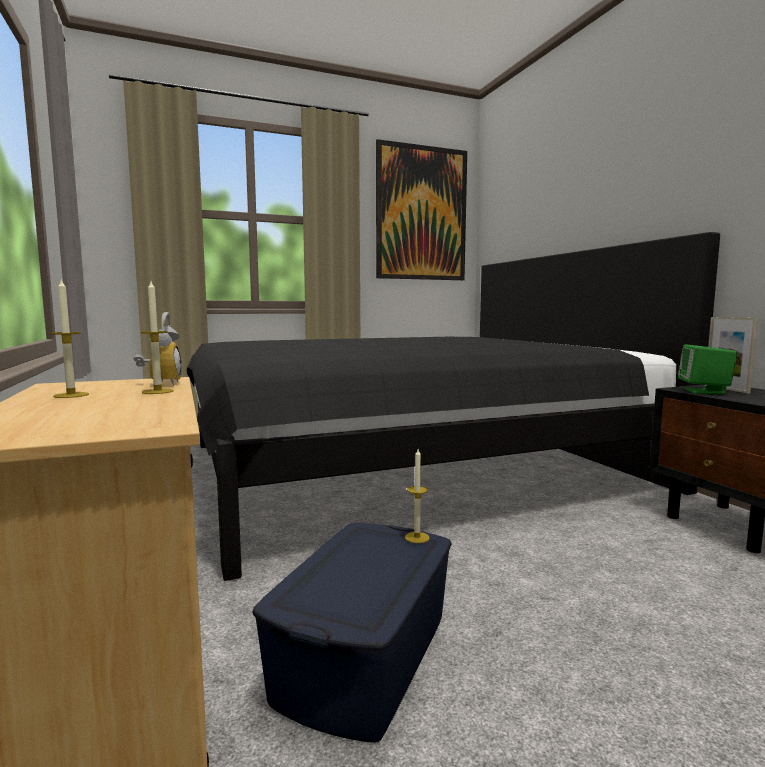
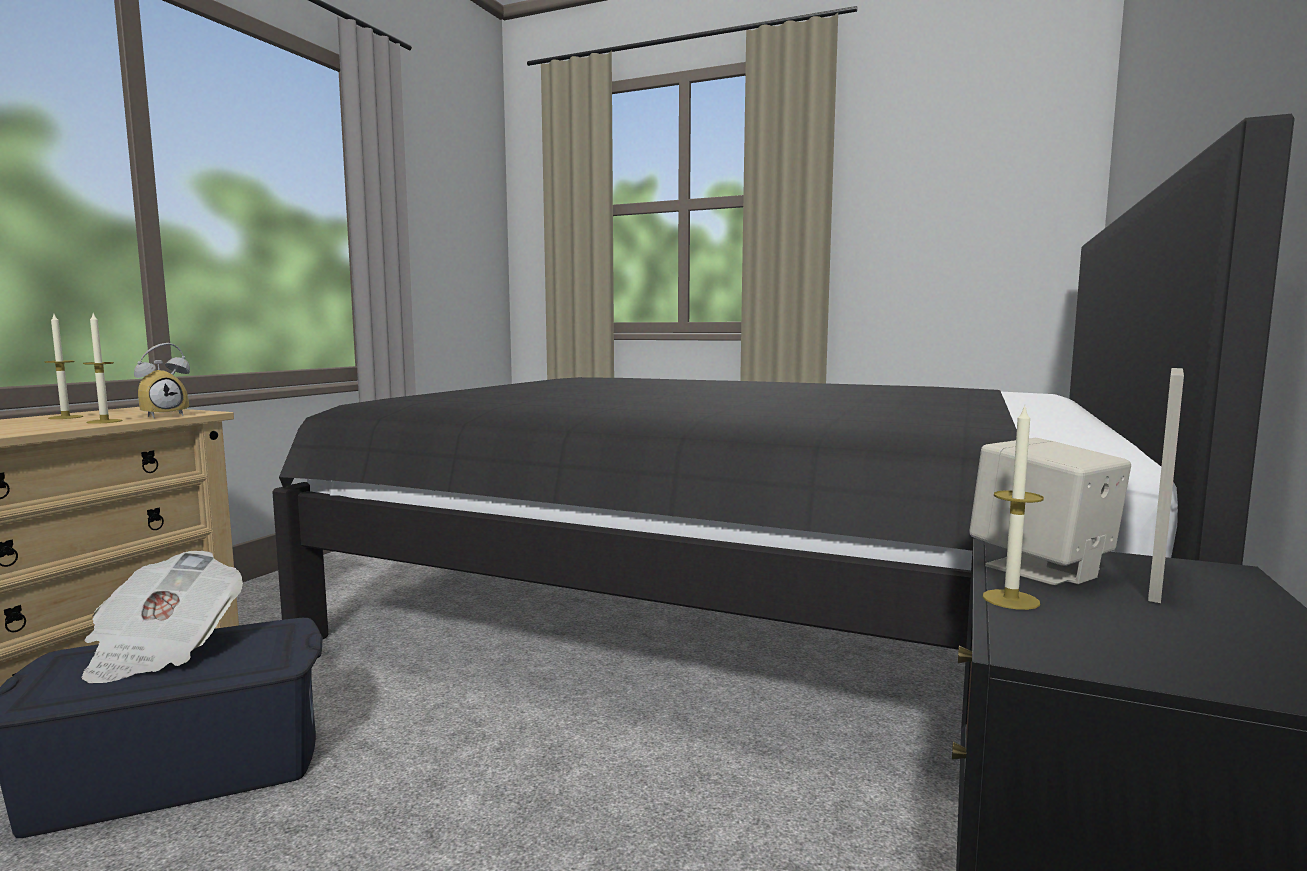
camera: 45 degrees right, 0 degrees up
picture [376,139,467,280] -> none
candle [405,449,429,543] -> candle moved to [983,406,1044,610]
green speaker [678,345,737,394] -> beige speaker [969,438,1131,585]
none -> newspaper [82,551,243,683]

